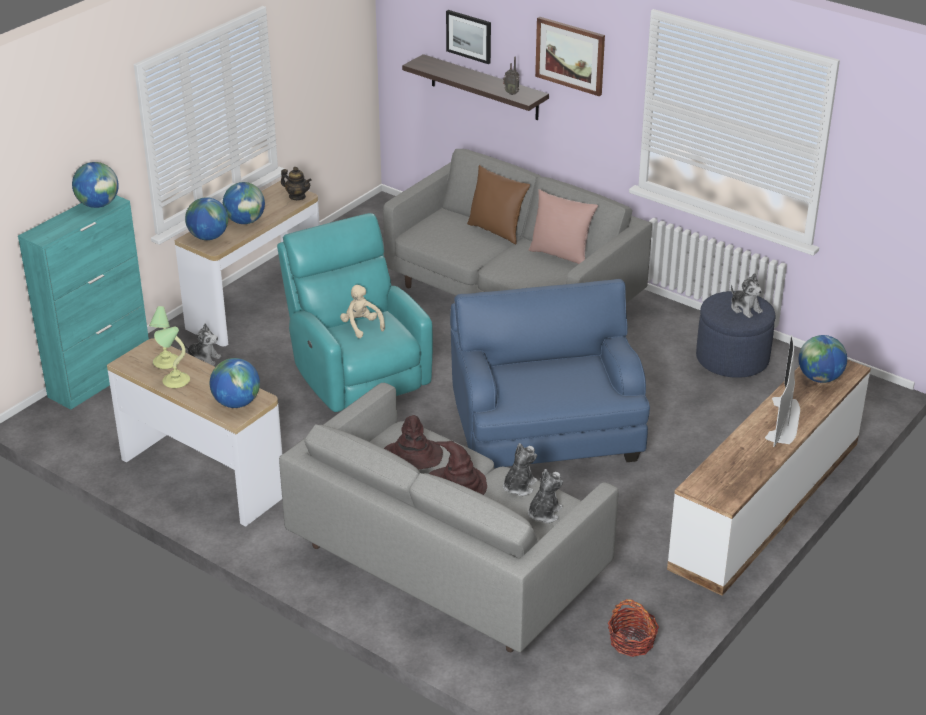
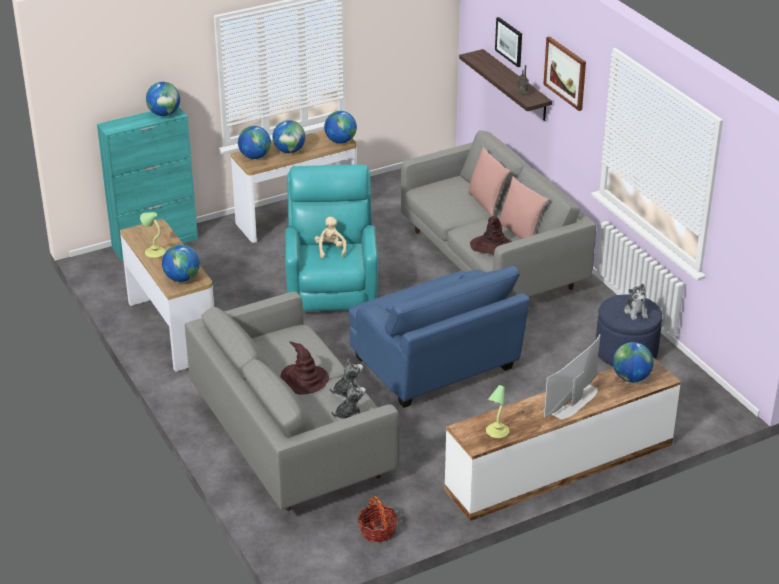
camera: 25 degrees right, 0 degrees up
table lamp [149,306,180,369] -> table lamp moved to [486,385,509,438]
plush toy [183,324,221,366] -> none
teapot [281,167,312,200] -> globe [324,111,357,143]
brown hat [384,415,443,470] -> brown hat moved to [470,216,512,254]
blue armchair [450,279,650,468] -> blue armchair turned 135 degrees clockwise [349,265,530,408]
brown pillow [467,165,530,244] -> pink pillow [468,147,510,217]

